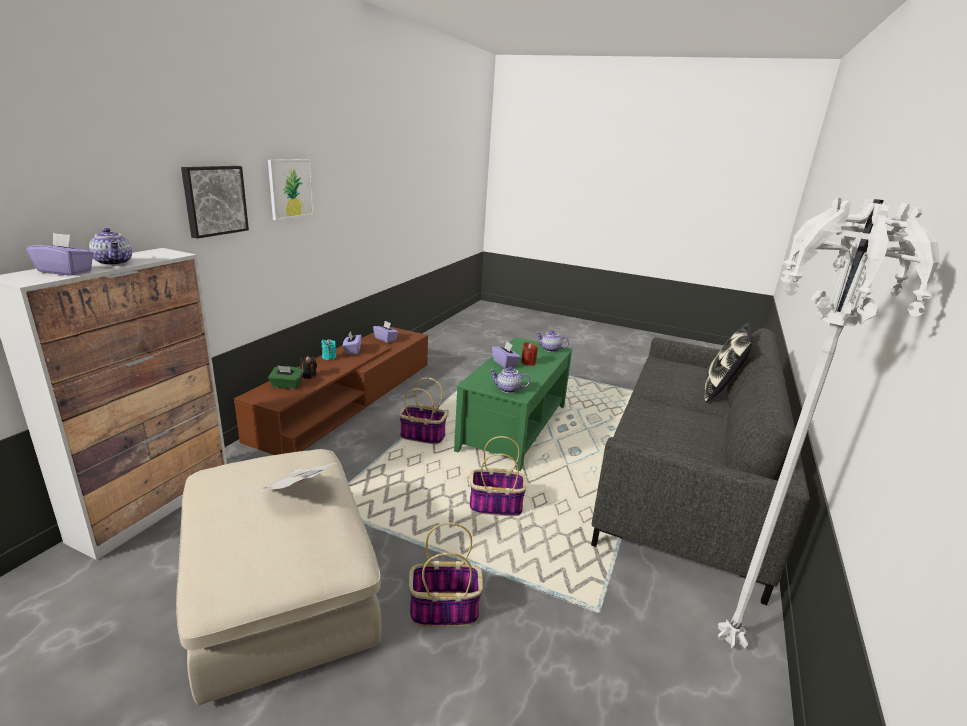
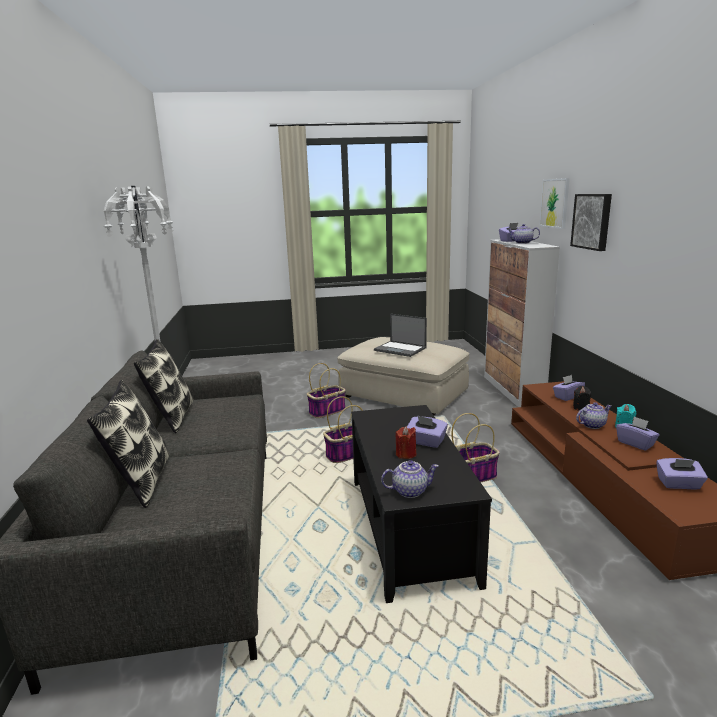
camera: 150 degrees right, 5 degrees down
newspaper [262,463,337,490] -> laptop [374,314,427,357]
picture [268,159,314,220] -> picture moved to [539,178,570,229]
green tissue box [268,365,303,389] -> purple tissue box [553,375,585,401]
green coffee table [454,337,573,471] -> black coffee table [351,405,492,603]
teapot [490,367,530,393] -> teapot moved to [576,402,611,429]
none -> pillow [134,339,193,433]

